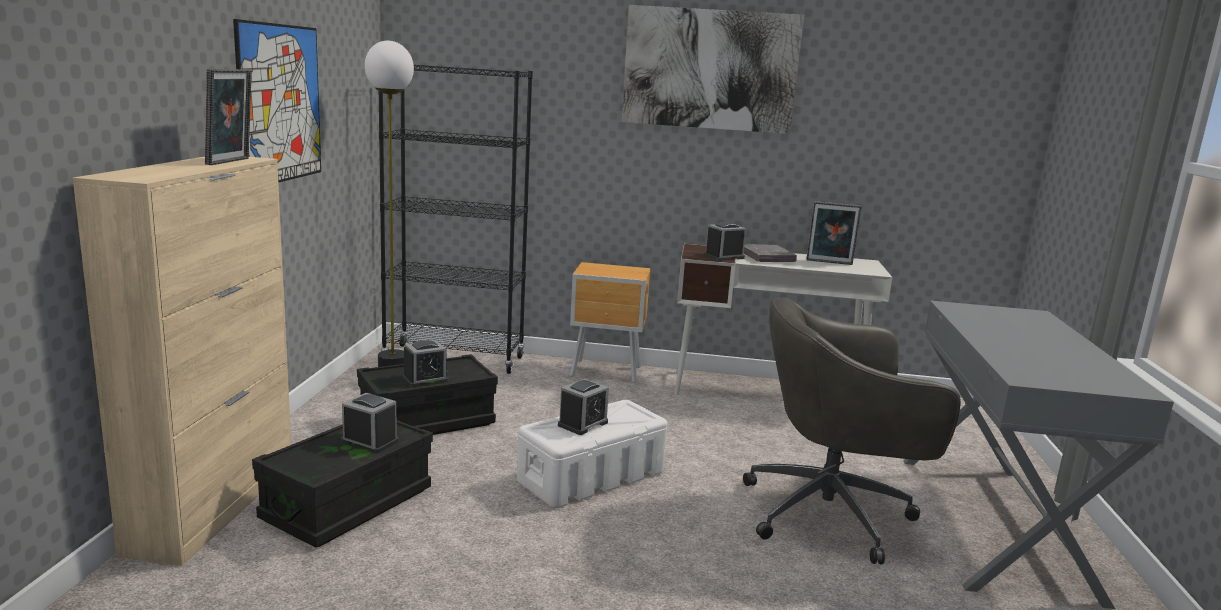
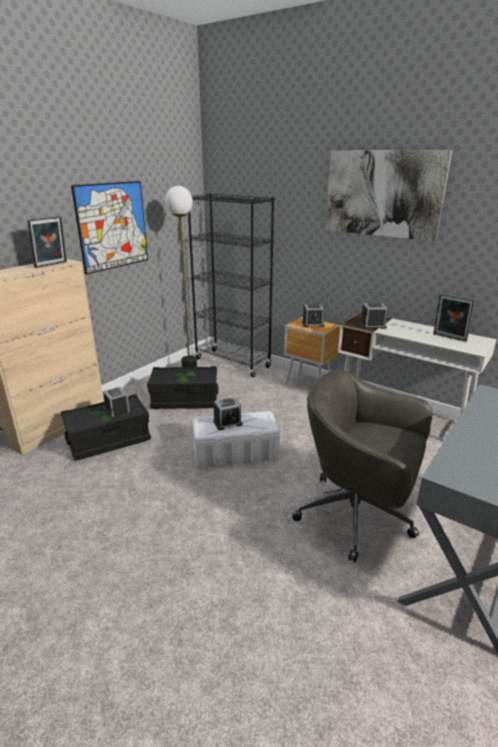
camera: 30 degrees right, 10 degrees up
alarm clock [402,340,449,387] -> alarm clock moved to [302,304,324,327]
grey book [744,244,797,262] -> none

